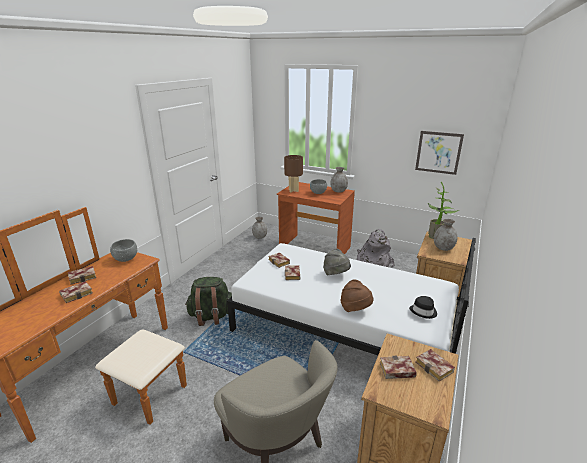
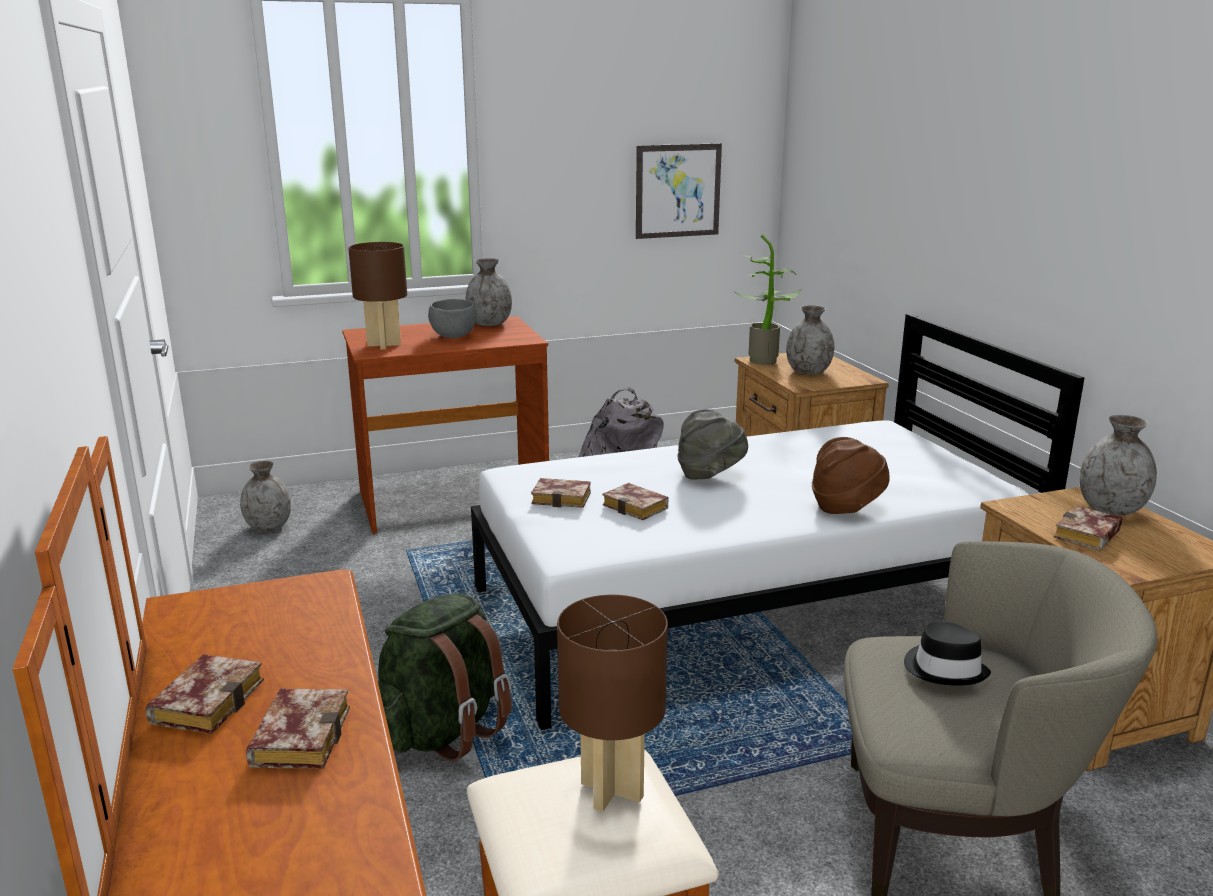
camera: 45 degrees left, 5 degrees down
grey bowl [110,239,137,262] -> none
black hat [409,296,437,319] -> black hat moved to [904,621,991,686]
book [415,349,455,381] -> grey vase [1079,415,1157,515]
none -> brown table lamp [557,595,668,812]

